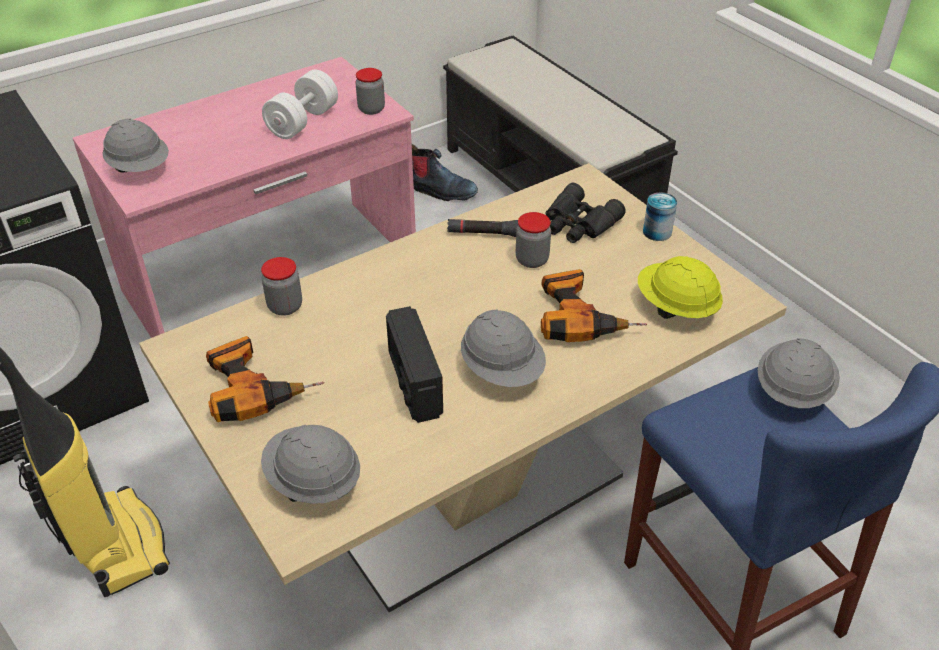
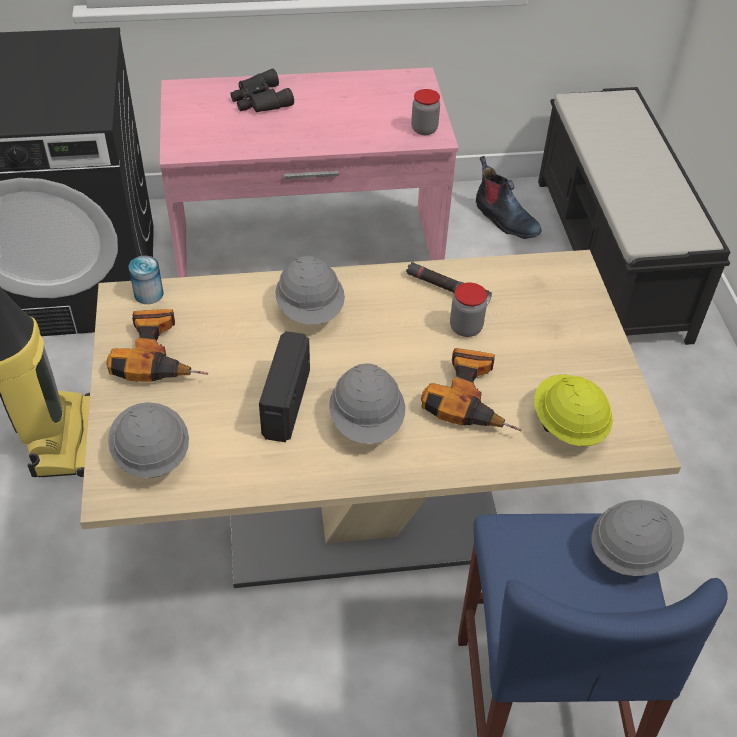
camera: 25 degrees right, 5 degrees up
grey hard hat [102,119,169,173] -> grey hard hat moved to [275,256,345,325]
jar [261,257,302,316] -> none
white dumbbell [262,70,338,139] -> none
black binoculars [545,183,626,243] -> black binoculars moved to [230,69,294,112]
can [643,192,677,241] -> can moved to [129,256,164,304]

